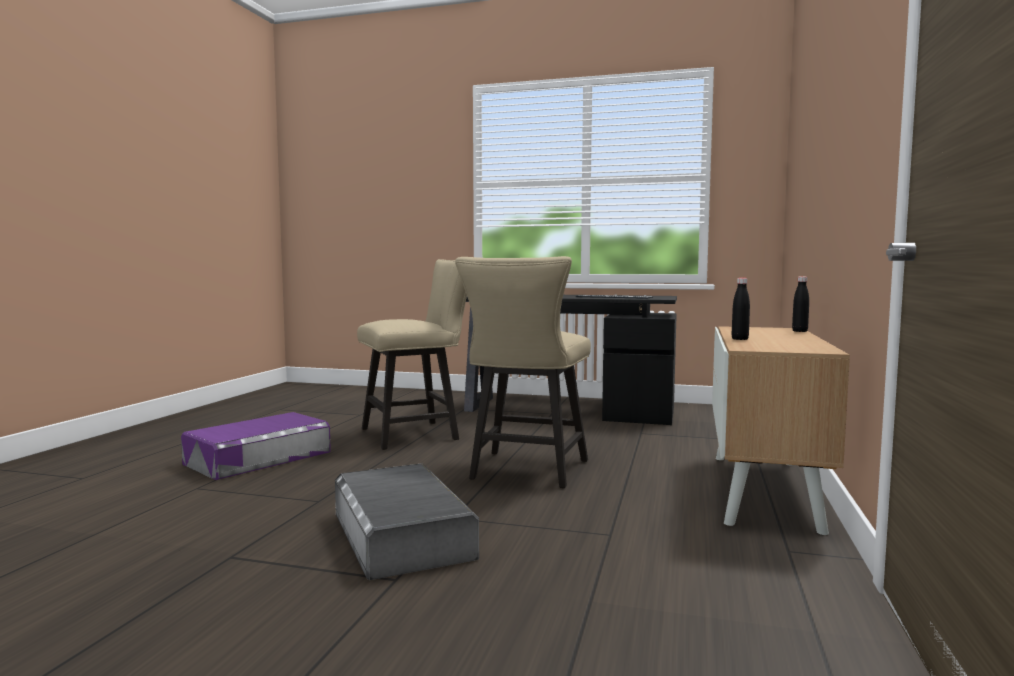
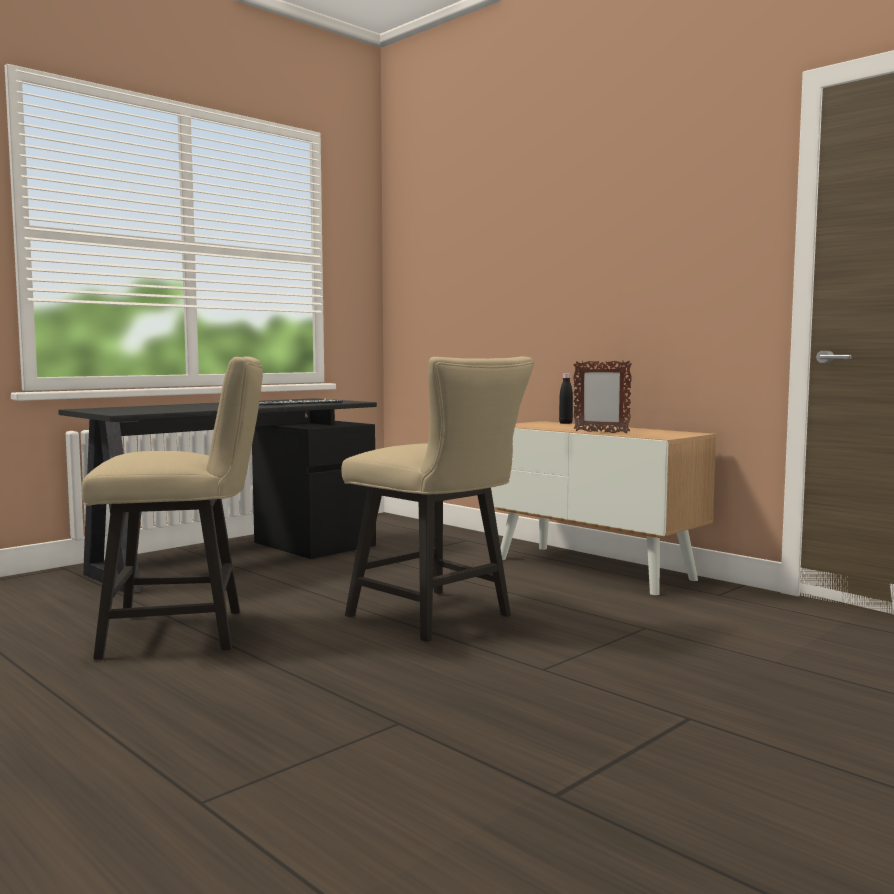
camera: 60 degrees left, 0 degrees up
purple storage box [181,412,331,480] -> none
grey storage box [335,464,480,580] -> none
beige chair [357,259,467,450] -> beige chair turned 75 degrees clockwise [82,356,263,660]
black bottle [732,278,750,340] -> picture frame [573,360,632,434]

